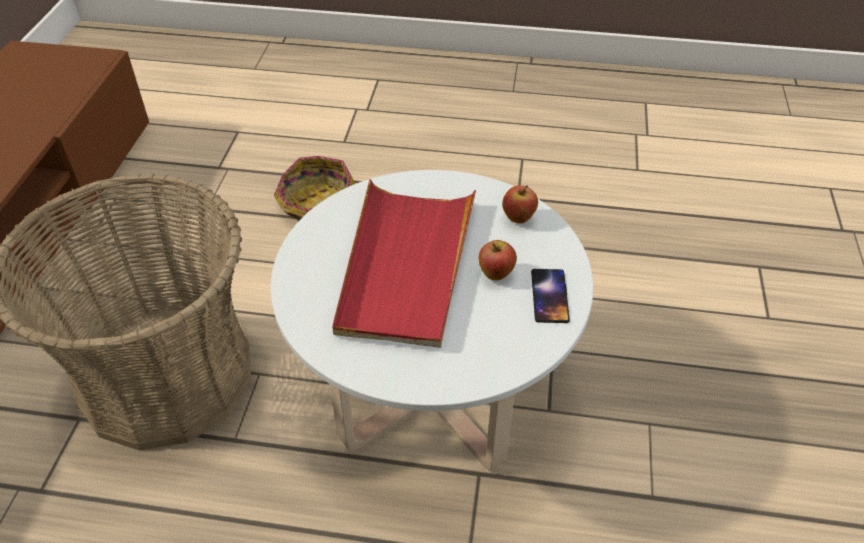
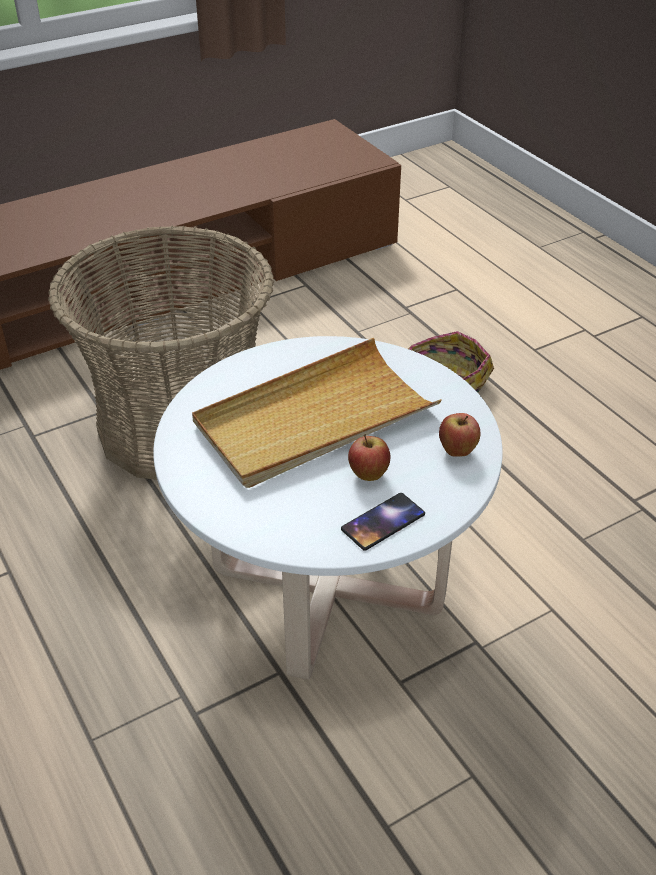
camera: 50 degrees right, 5 degrees down
red tray [332,179,476,348] -> beige tray [192,338,442,488]

